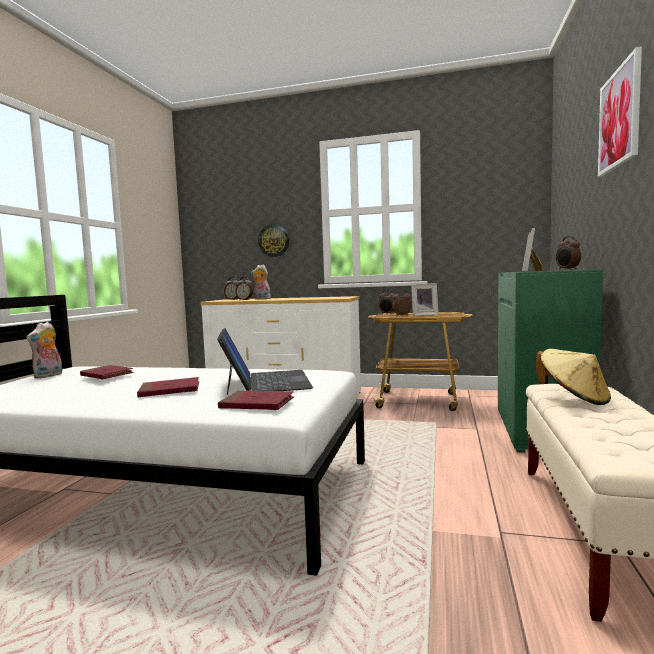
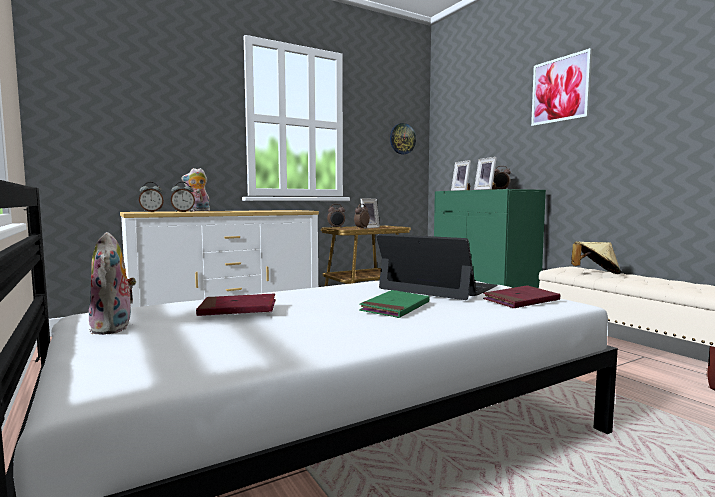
camera: 45 degrees left, 0 degrees up
red book [137,377,199,397] -> green book [359,290,429,318]
wall clock [258,224,289,257] -> wall clock moved to [390,123,416,155]

